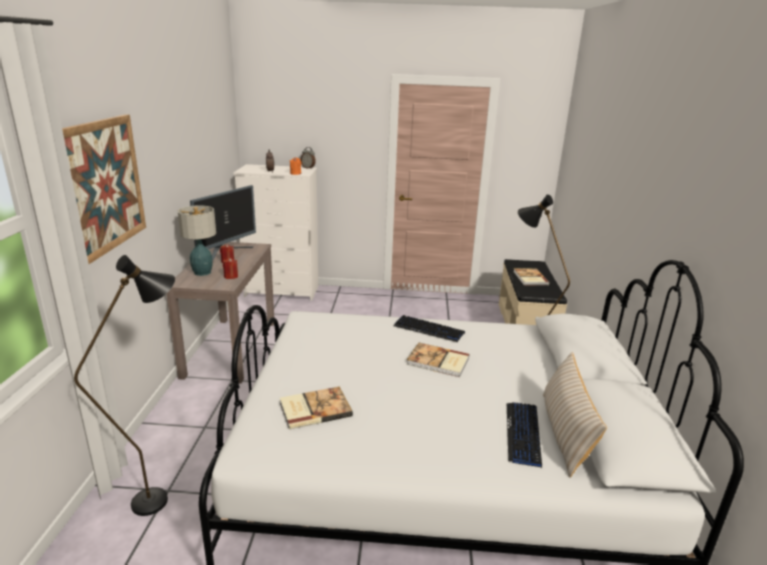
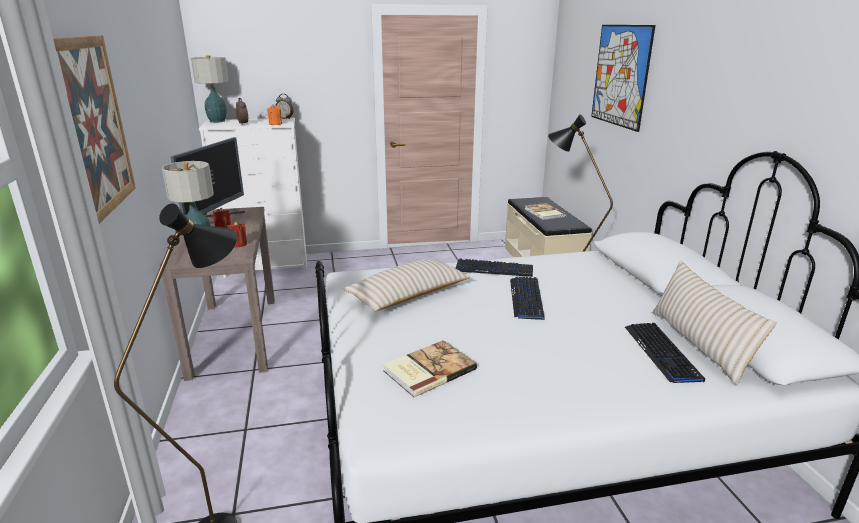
camera: 15 degrees left, 0 degrees up
book [406,343,469,377] -> keyboard [510,277,545,320]
none -> table lamp [191,55,228,123]
none -> beige pillow [343,259,470,311]
none -> picture [591,25,655,132]

